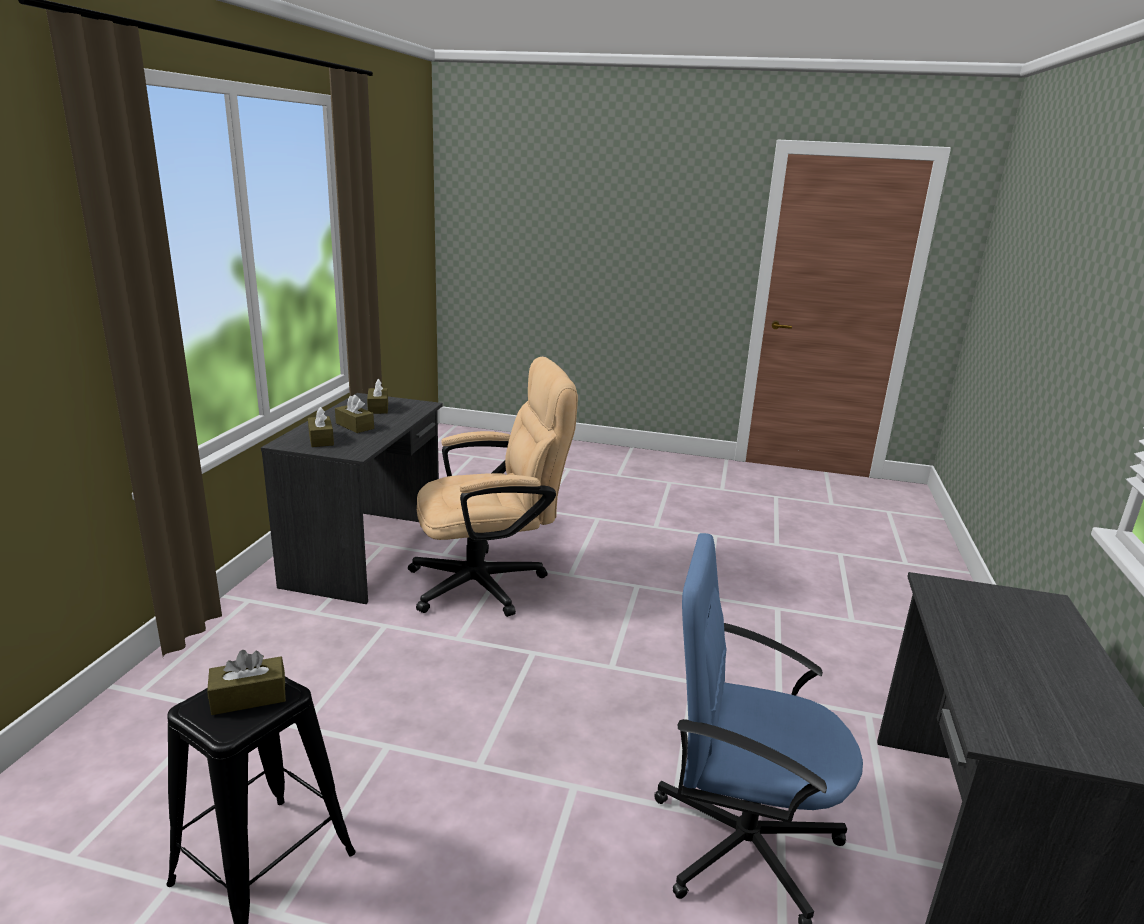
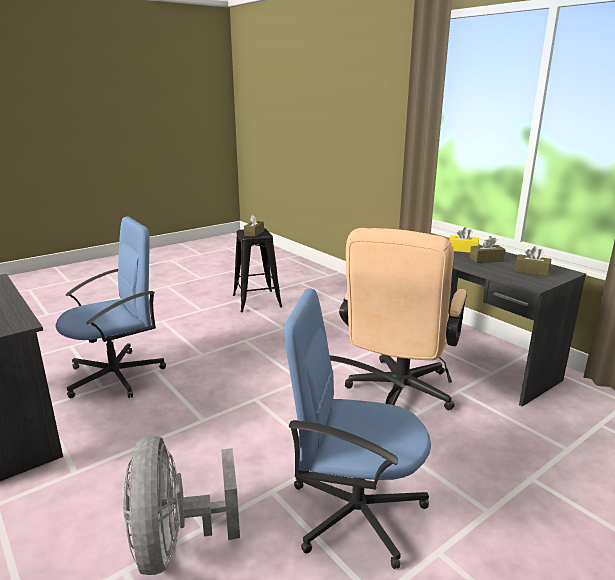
camera: 130 degrees right, 0 degrees up
brown tissue box [308,407,334,447] -> yellow tissue box [449,227,479,253]
none -> grey fan [123,436,240,575]
none -> blue office chair [284,289,431,569]

